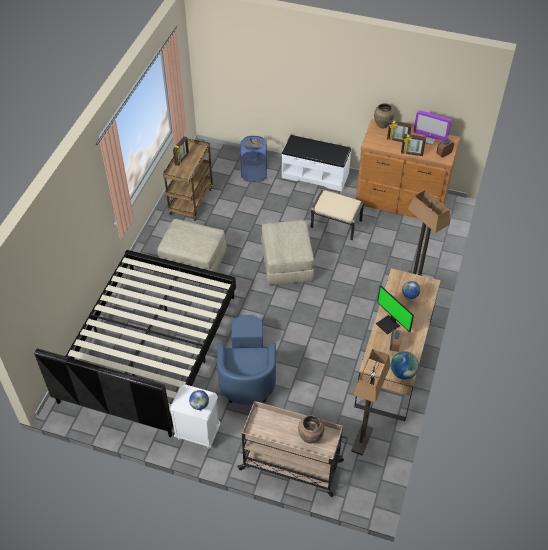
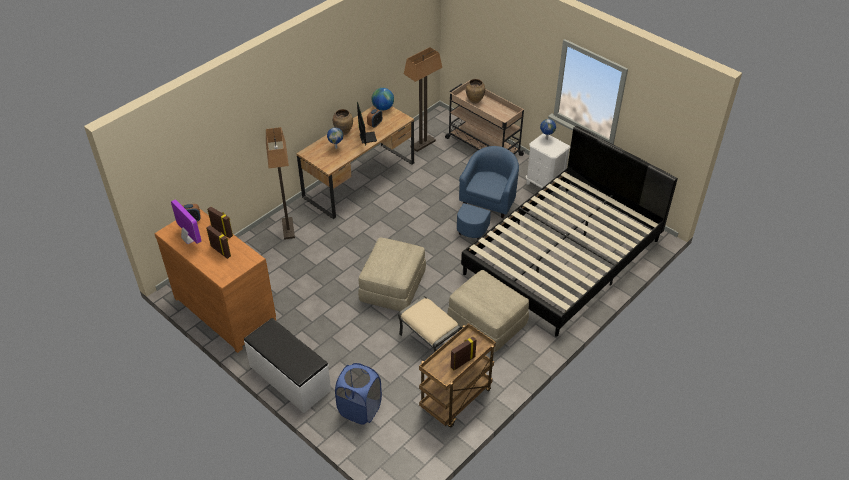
camera: 155 degrees left, 5 degrees down
beige ottoman [310,190,364,241] -> beige ottoman moved to [398,296,462,352]
brown vase [374,103,394,128] -> brown vase moved to [333,109,353,135]

